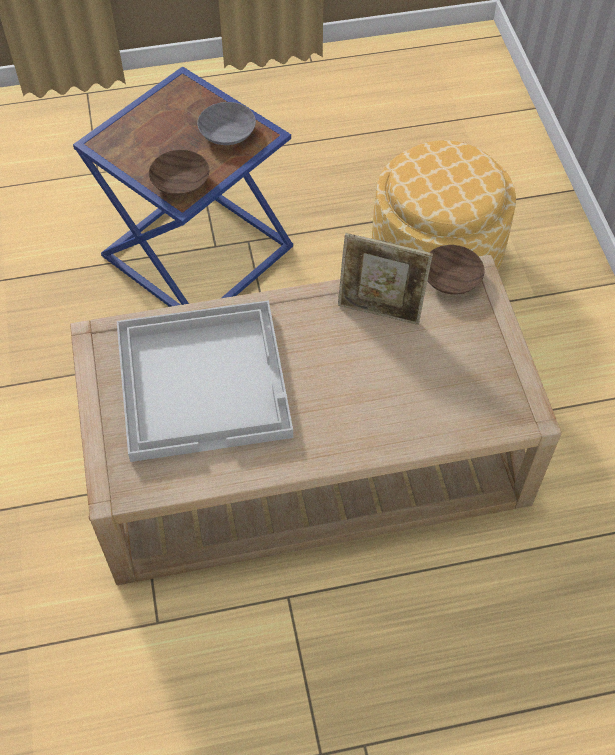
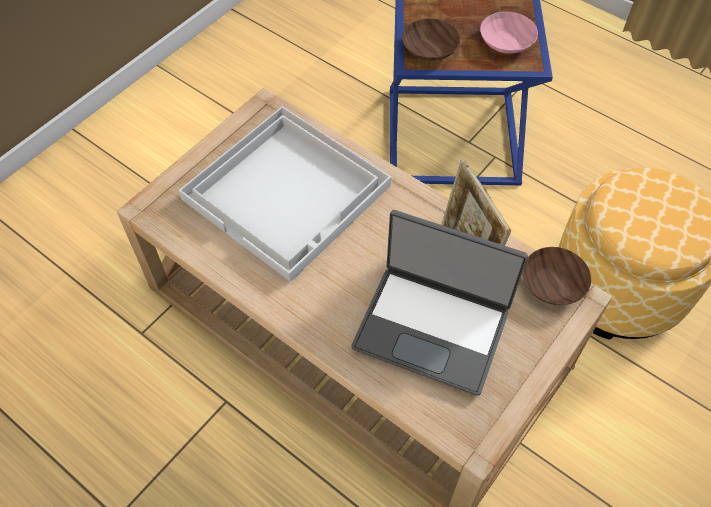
camera: 50 degrees right, 0 degrees up
grey bowl [197,102,256,145] -> pink bowl [480,12,538,54]
none -> laptop [351,210,528,396]

